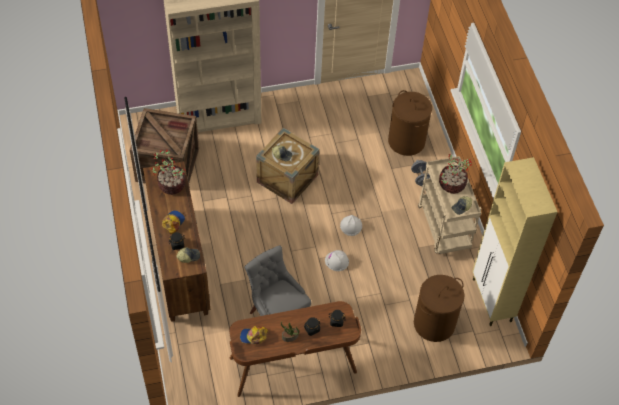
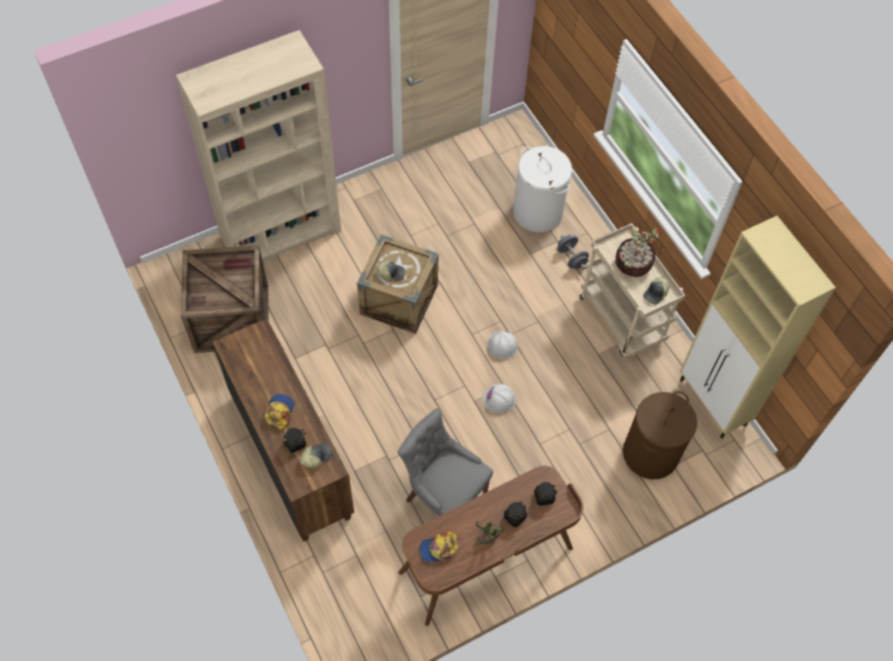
camera: 15 degrees left, 5 degrees up
potted plant [151,150,185,195] -> none
brown laundry basket [388,90,432,156] -> white laundry basket [513,146,572,232]

